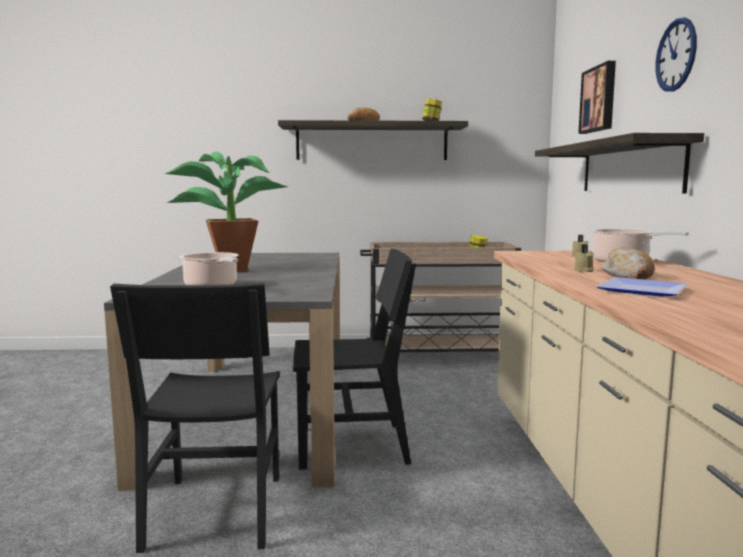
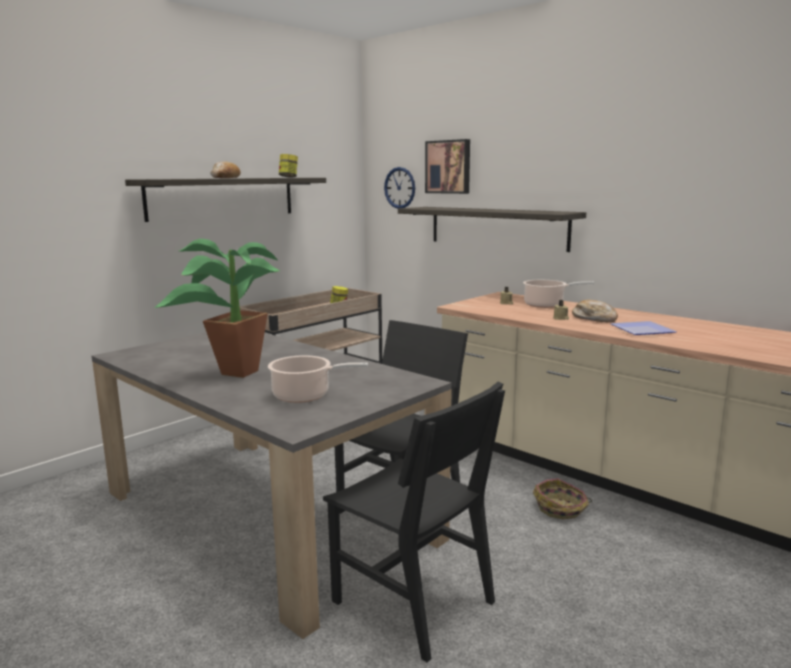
camera: 45 degrees left, 5 degrees up
wall clock [655,18,697,92] -> wall clock moved to [384,167,415,208]
none -> basket [533,478,592,519]

